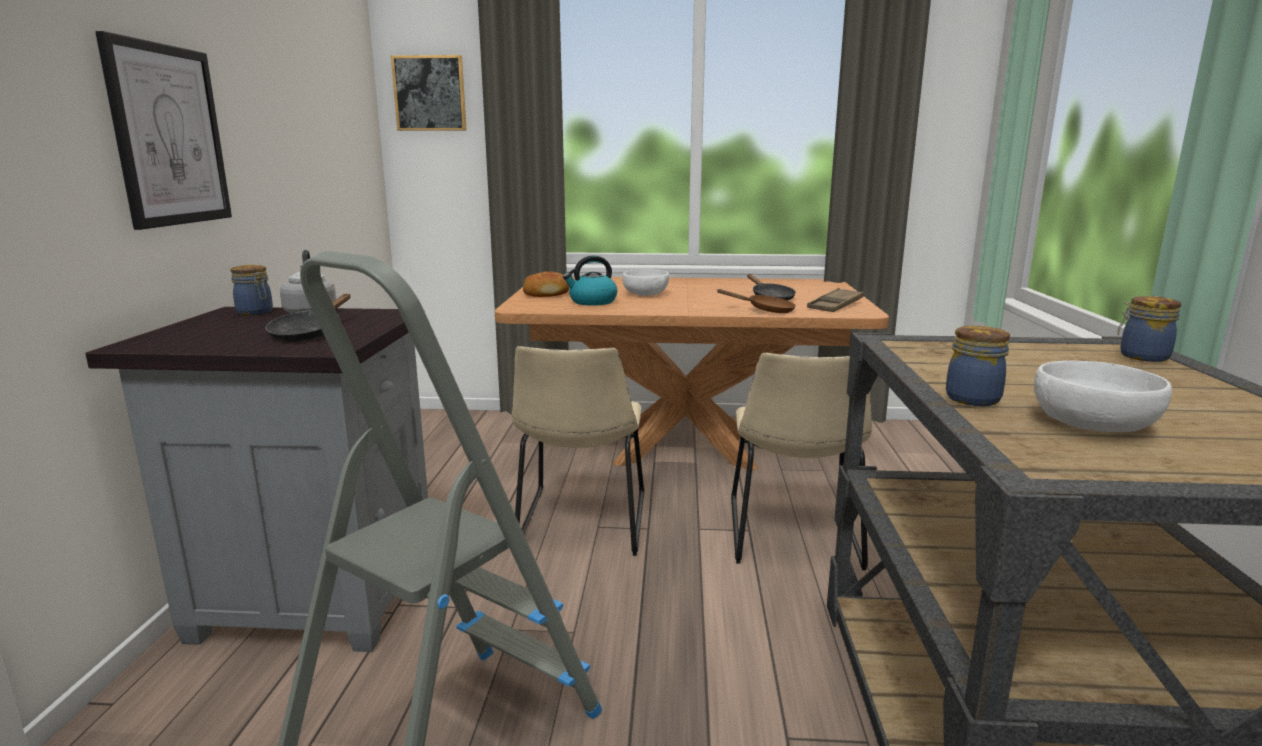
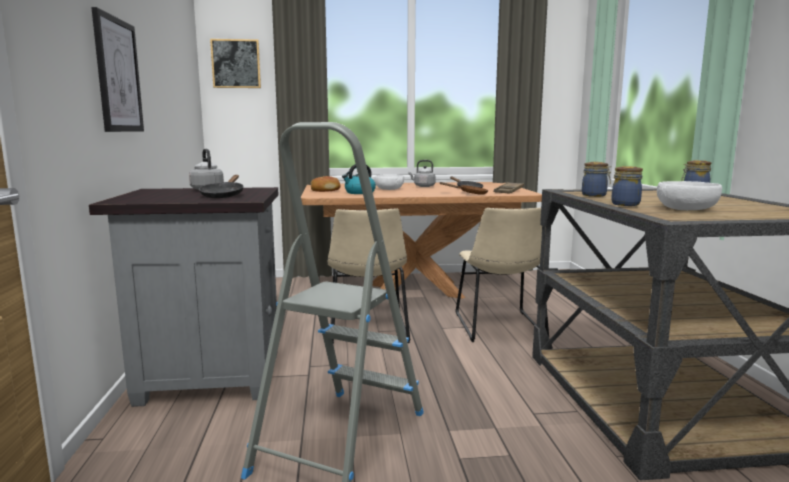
camera: 10 degrees left, 5 degrees down
jar [231,265,273,316] -> jar moved to [582,162,611,197]
none -> grey kettle [408,160,436,187]

